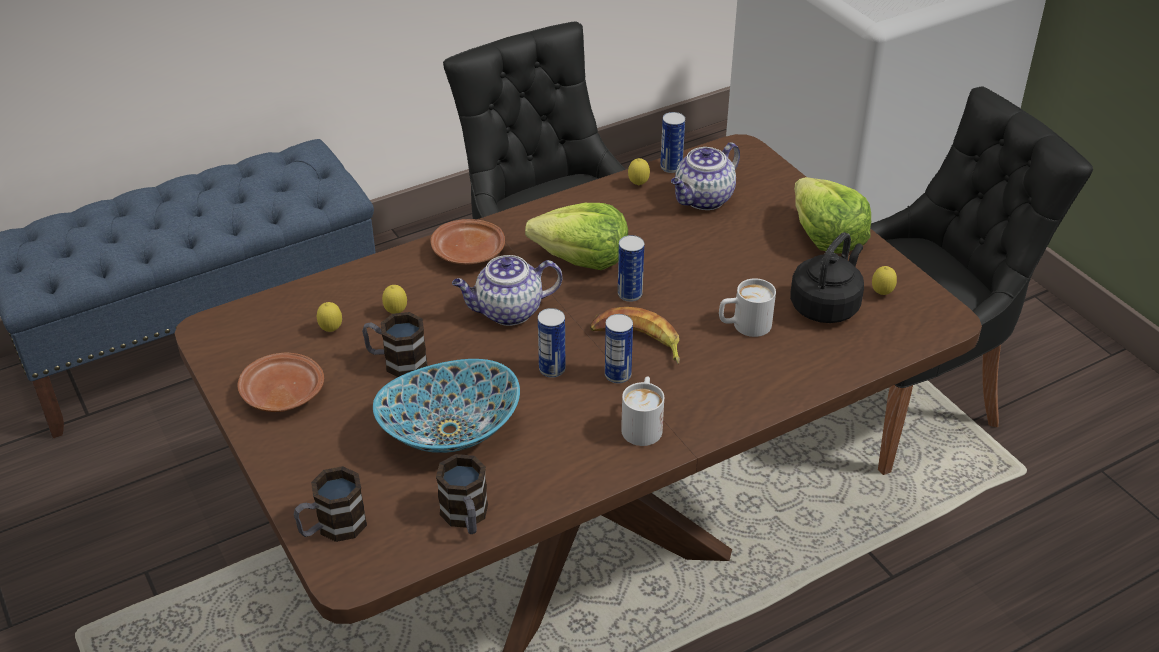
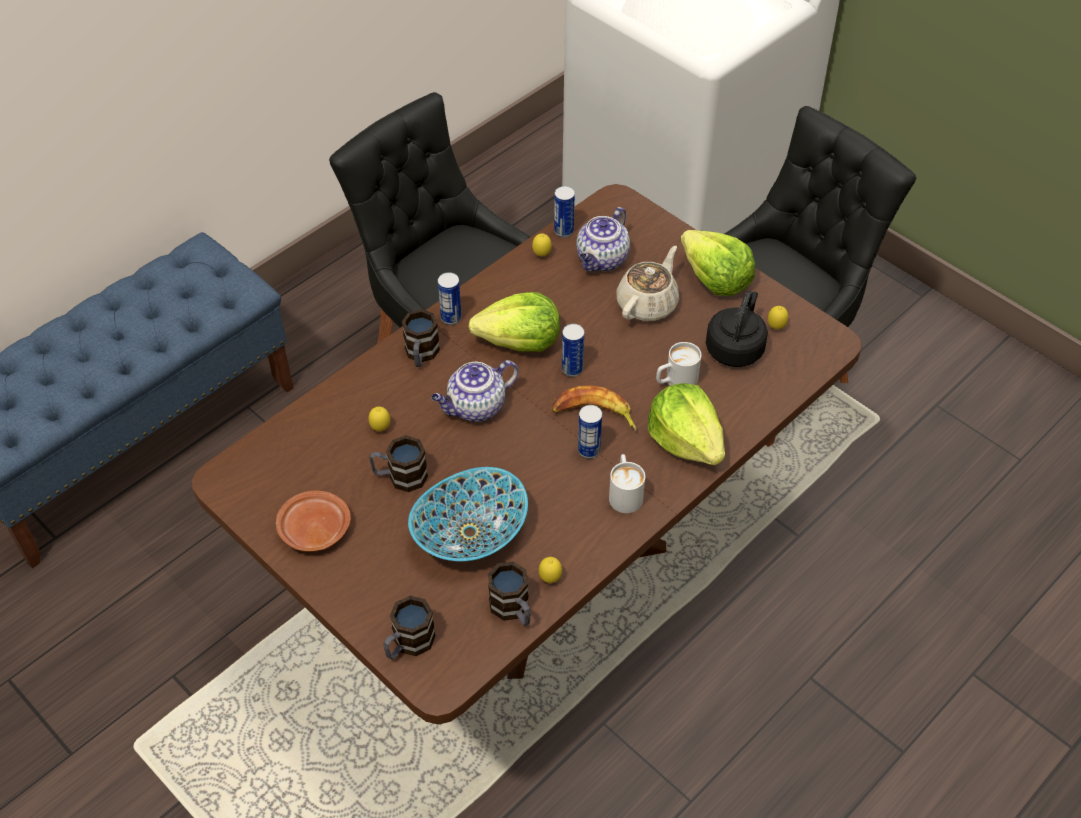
camera: 15 degrees left, 10 degrees up
lemon [317,302,342,332] -> lemon moved to [539,557,562,583]
brown plate [430,219,505,265] -> mug [402,309,440,367]
can [538,308,565,378] -> can moved to [438,272,462,325]
none -> beige teapot [616,246,679,321]
none -> lettuce [648,383,725,465]

